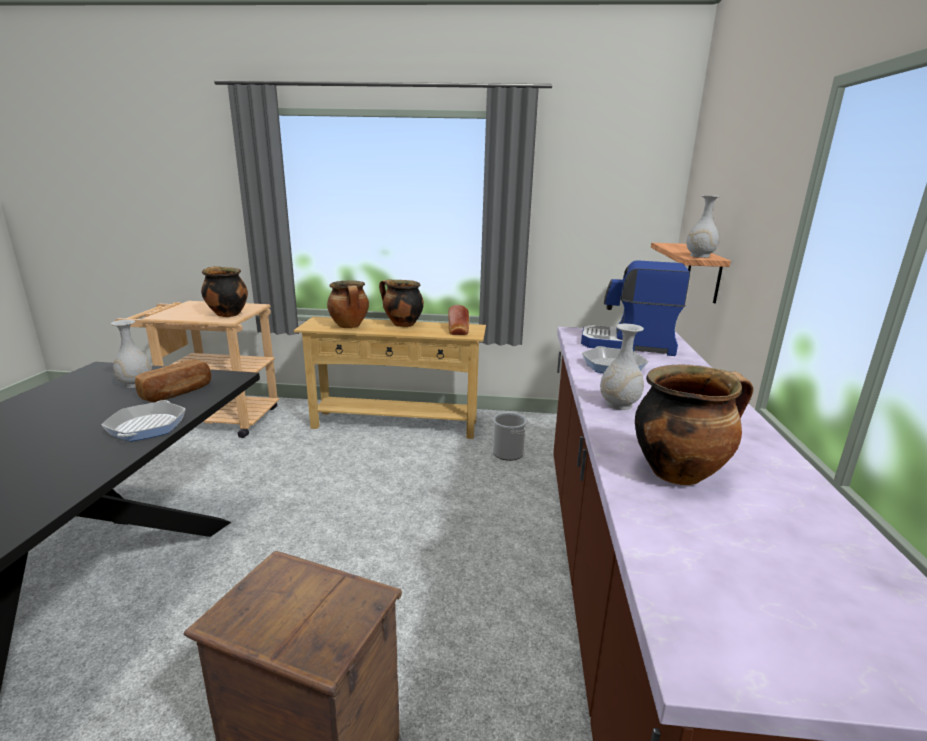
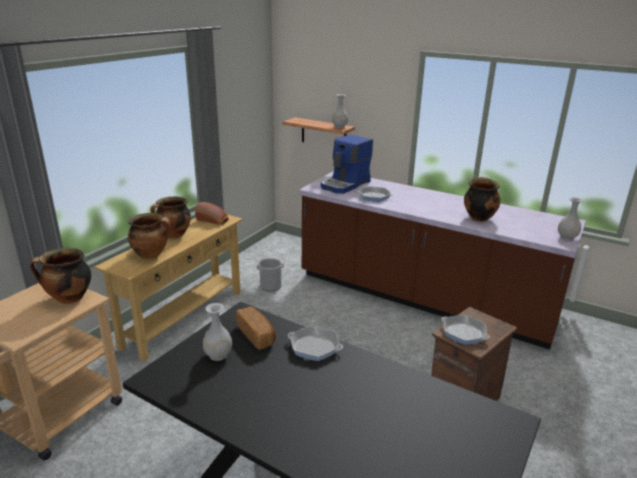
camera: 65 degrees left, 5 degrees up
white vase [600,324,644,410] -> white vase moved to [558,197,584,241]
none -> frying pan [442,315,490,345]

